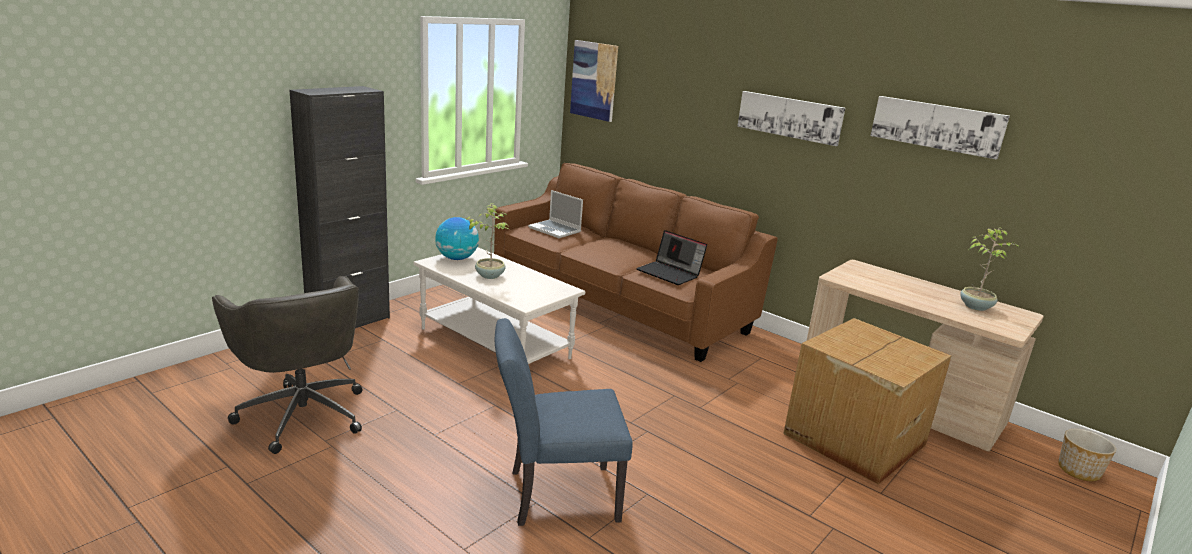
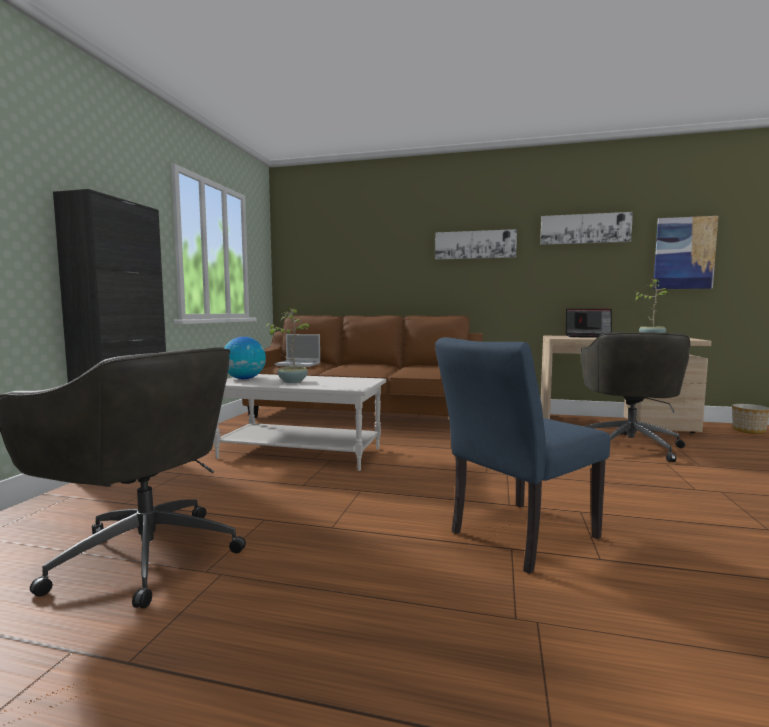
camera: 25 degrees left, 15 degrees down
picture [570,40,618,122] -> picture moved to [653,216,718,289]
laptop [636,230,707,285] -> laptop moved to [566,309,612,338]
cardboard box [783,318,951,484] -> grey office chair [581,332,690,462]

